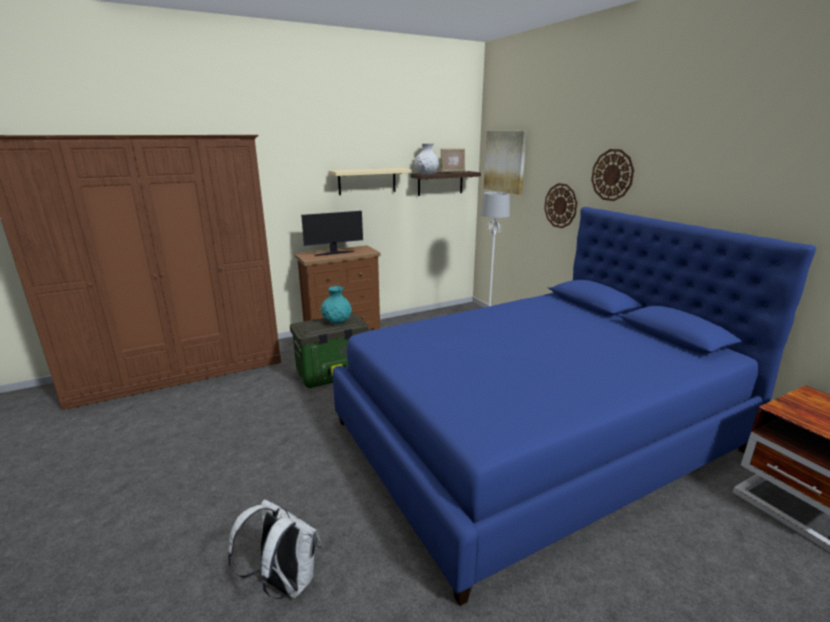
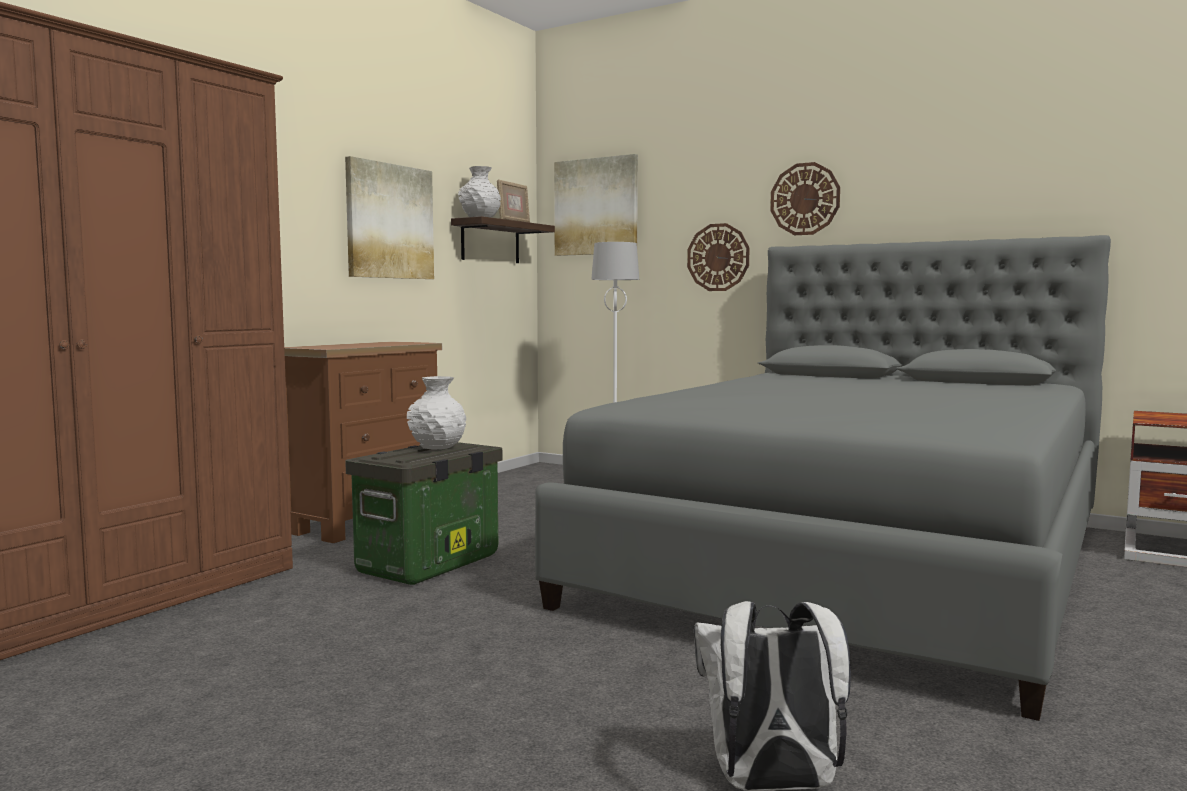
camera: 30 degrees left, 15 degrees down
monitor [301,211,363,256] -> none
turquoise vase [321,286,352,324] -> white vase [407,376,466,450]
beige shelf [329,168,411,195] -> picture [345,156,434,279]
blue bed [333,207,816,606] -> grey bed [535,235,1111,721]

